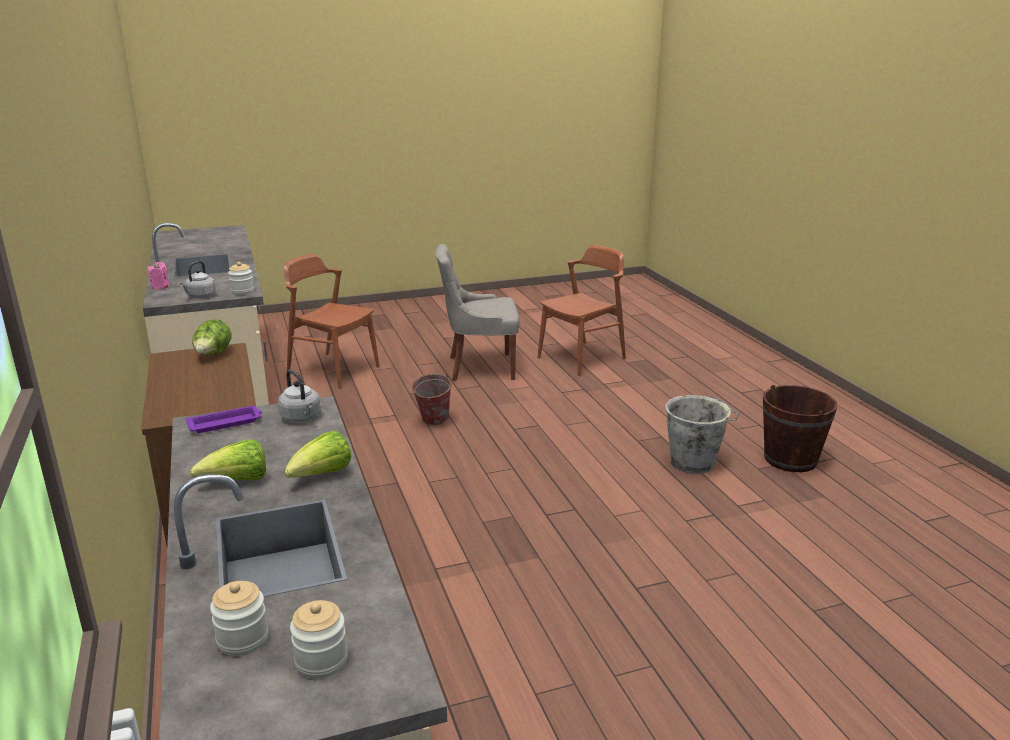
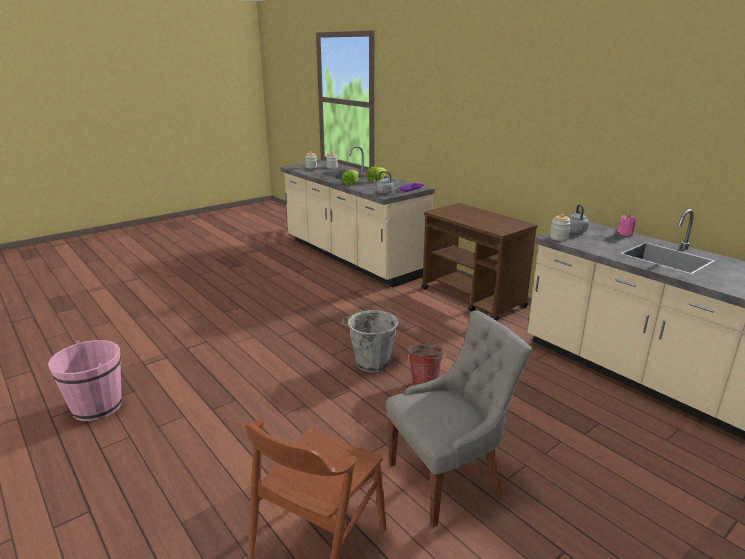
camera: 160 degrees right, 0 degrees up
lettuce [192,319,231,355] -> none
brown chair [284,254,380,389] -> none
grey bucket [665,395,739,474] -> grey bucket moved to [341,309,398,373]
brown bucket [763,385,837,472] -> pink bucket [48,340,122,421]

